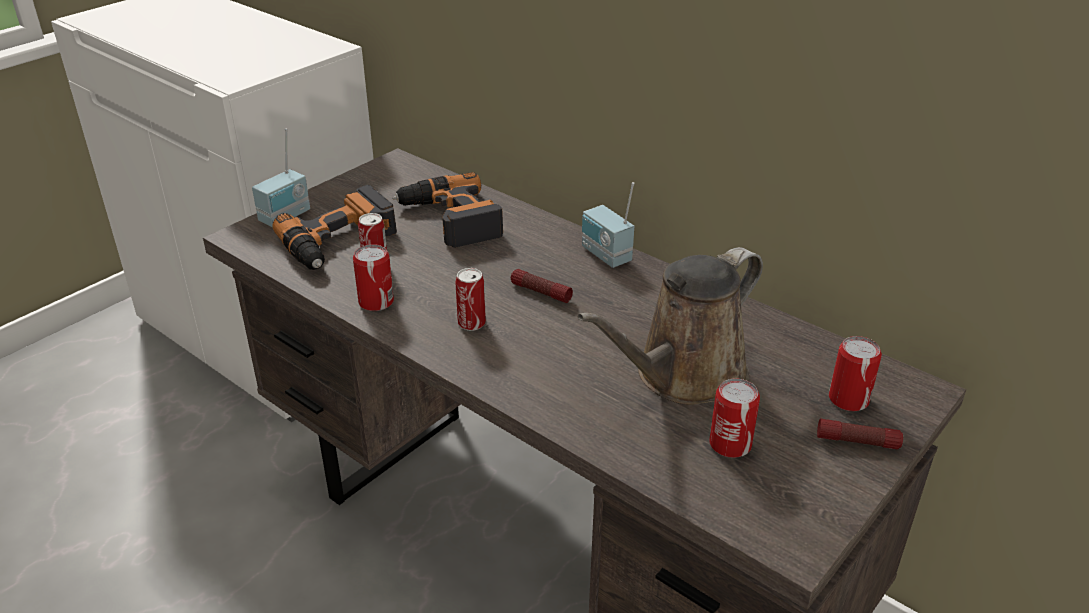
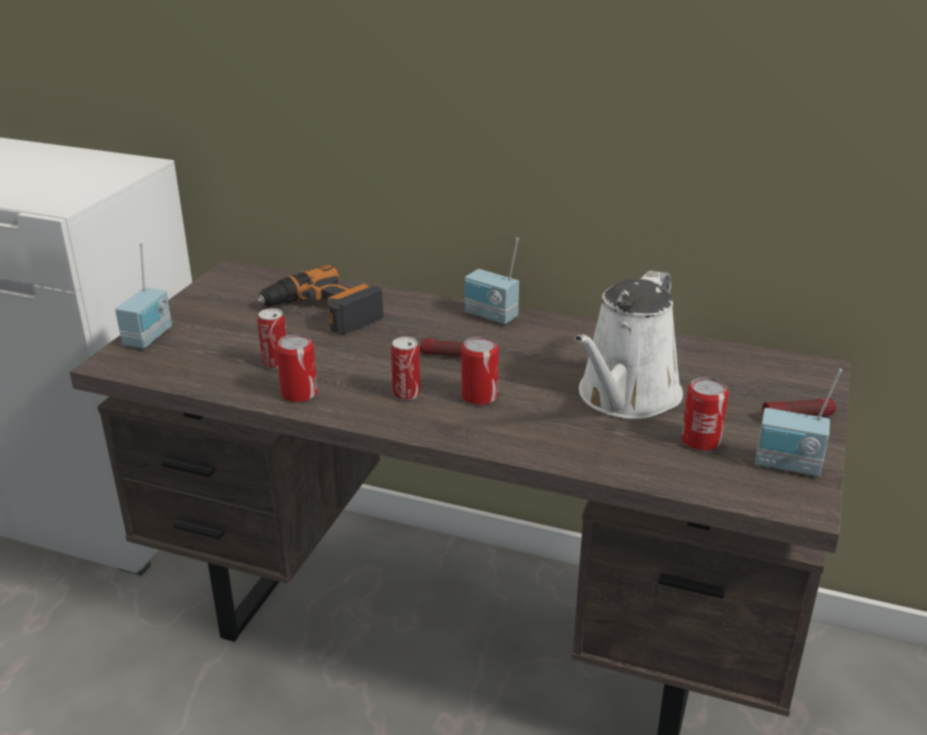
camera: 20 degrees left, 5 degrees down
power drill [272,185,397,270] -> none
brown watering can [577,247,763,405] -> white watering can [574,270,683,419]
can [829,336,882,411] -> can moved to [461,336,499,405]
none -> radio [755,369,842,476]

